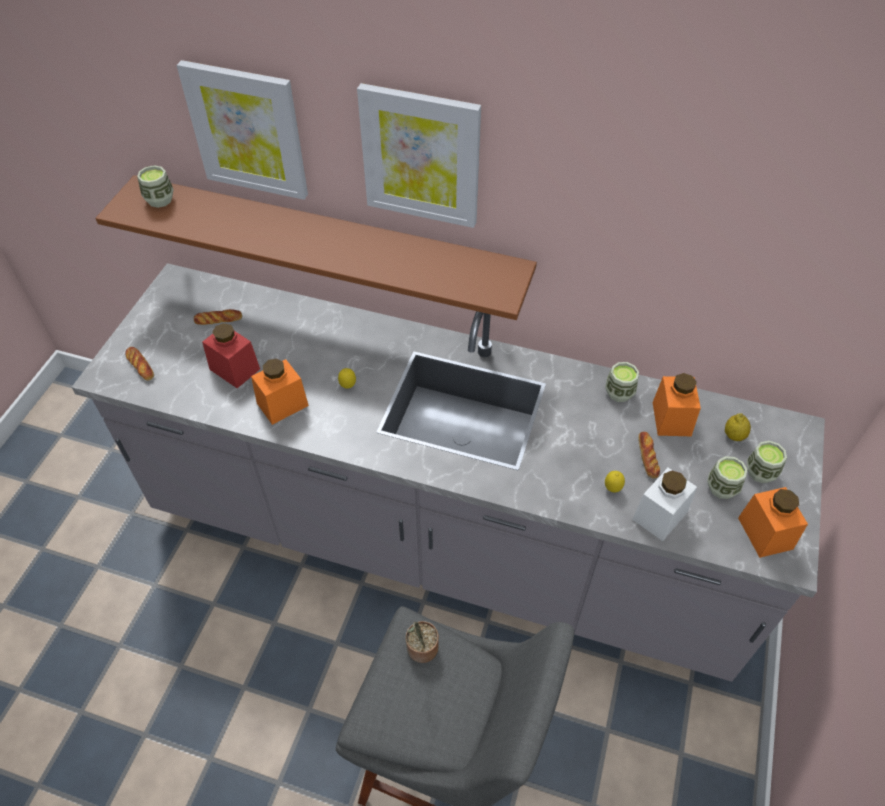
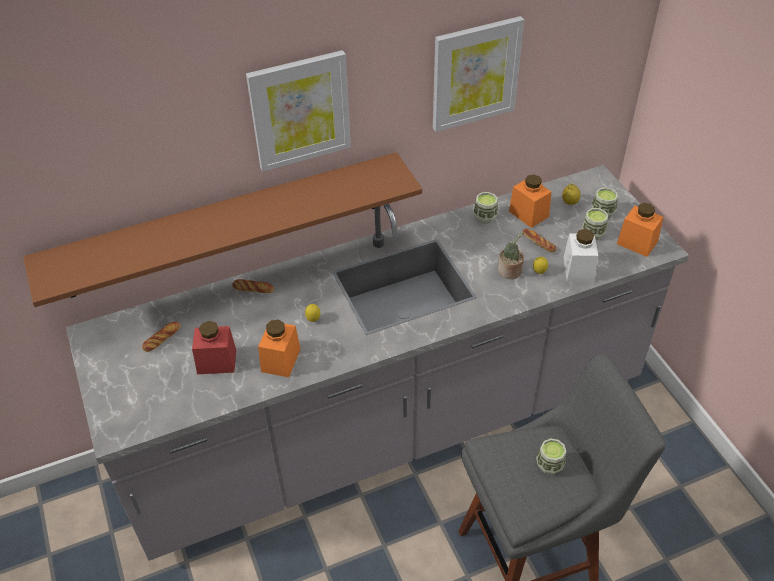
camera: 40 degrees left, 5 degrees down
bread [125,347,154,381] -> bread moved to [232,279,274,293]
cup [137,165,174,208] -> cup moved to [536,438,566,475]
picture [177,60,308,200] -> picture moved to [433,16,524,132]
potted plant [405,621,439,663] -> potted plant moved to [498,232,524,279]

